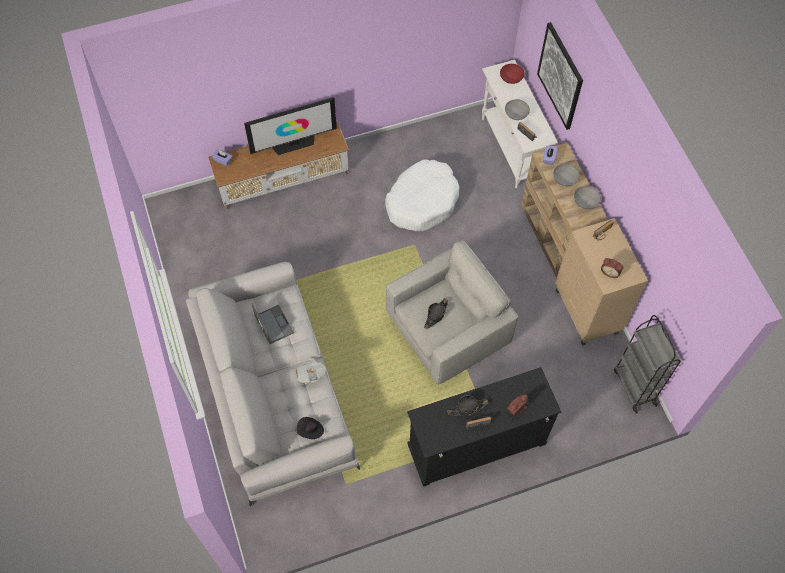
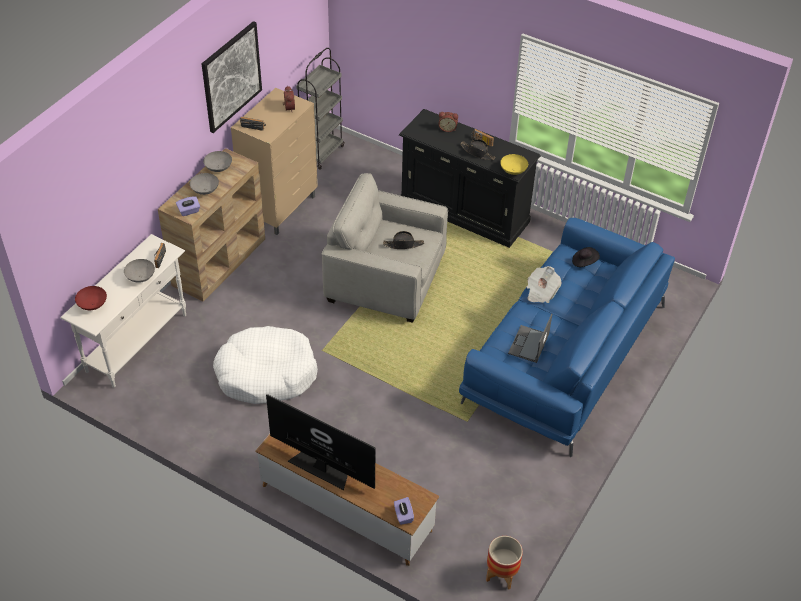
camera: 130 degrees left, 15 degrees down
grey sofa [186,262,360,506] -> blue sofa [459,218,675,457]
picture [537,22,583,130] -> picture moved to [202,21,262,133]
none -> planter [486,536,523,590]
none -> yellow bowl [500,154,528,175]

